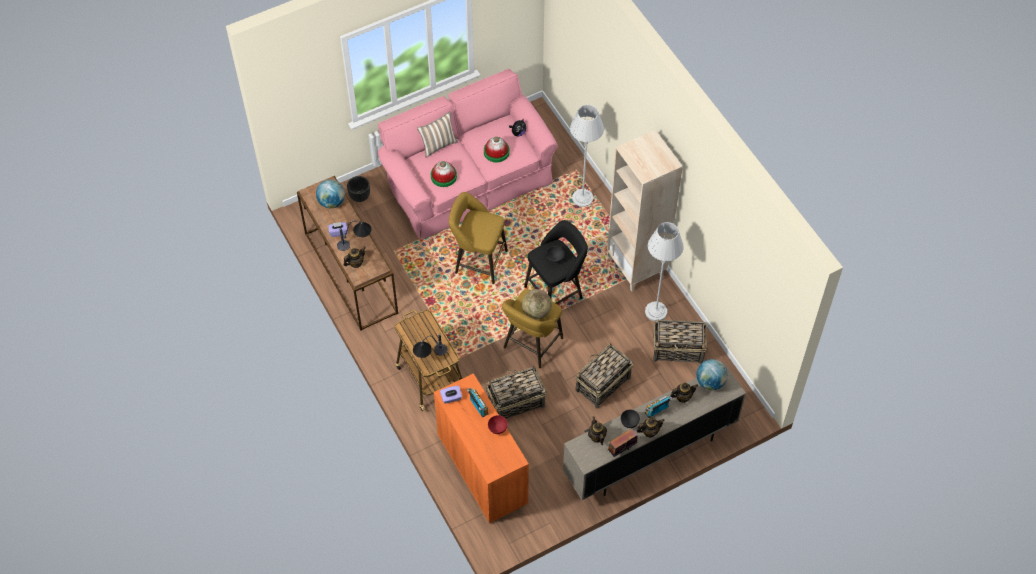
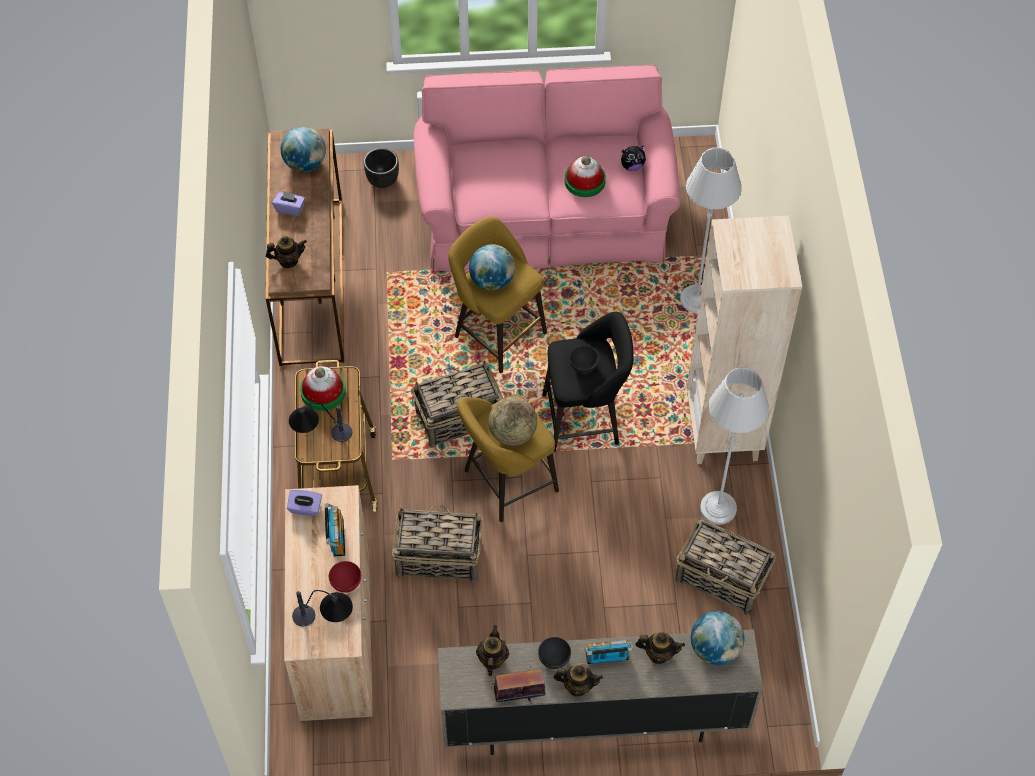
camera: 25 degrees right, 0 degrees up
table lamp [337,221,371,251] -> table lamp moved to [292,590,353,626]
pillow [417,112,458,158] -> none
hat [431,161,457,187] -> hat moved to [300,366,346,411]
orange cabinet [434,373,529,523] -> beige cabinet [284,485,373,721]
basket [576,343,633,408] -> basket moved to [412,360,503,448]
none -> globe [469,244,515,291]

